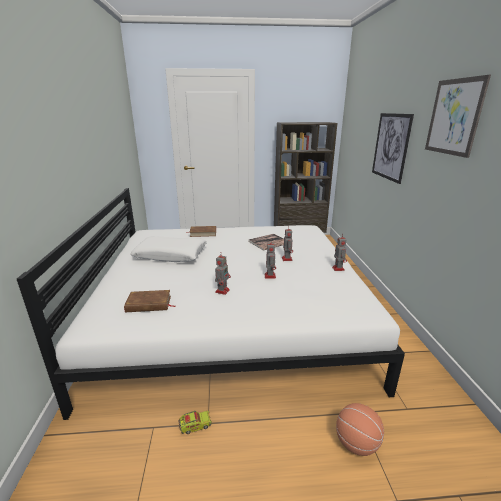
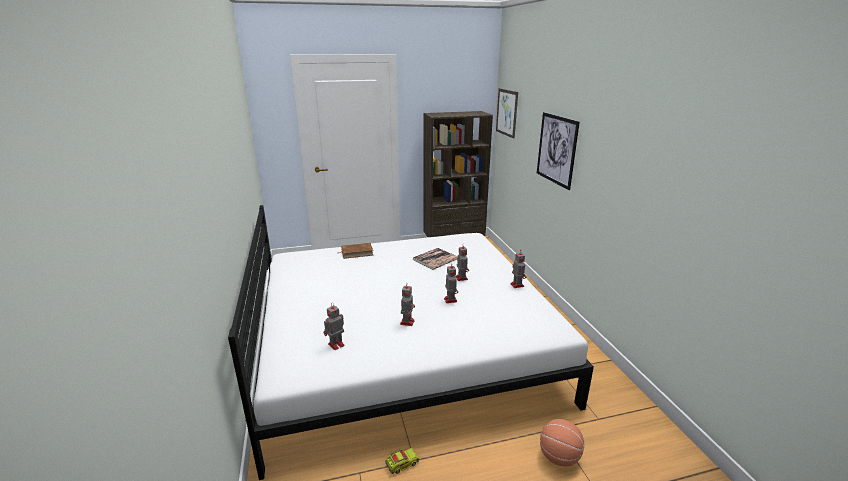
camera: 10 degrees left, 0 degrees up
brown book [124,290,175,312] -> toy robot [323,303,345,350]
white pillow [130,236,207,262] -> none
picture [425,75,491,158] -> picture moved to [496,88,518,139]

